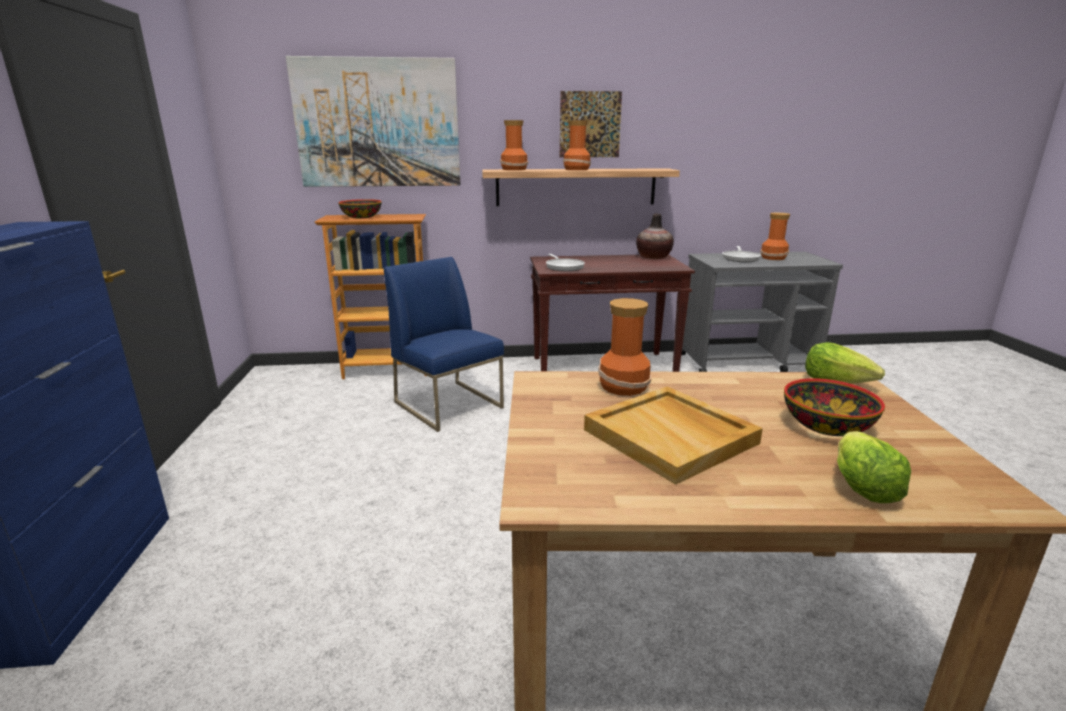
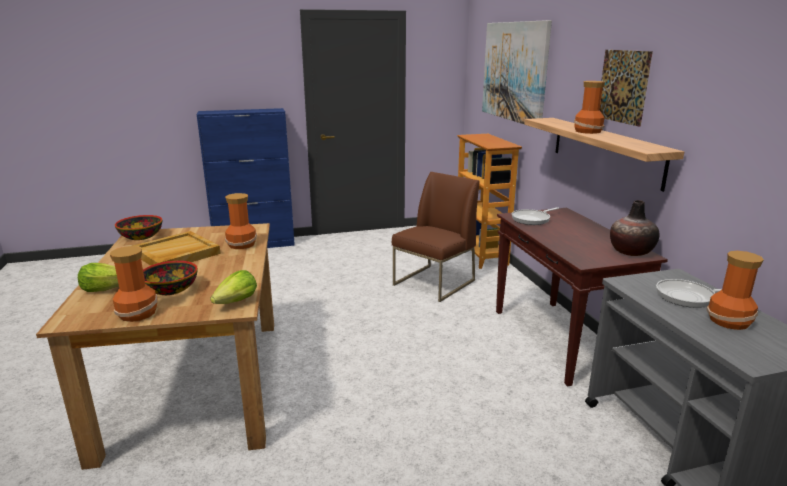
camera: 80 degrees right, 0 degrees up
bowl [338,199,382,219] -> bowl moved to [115,215,162,240]
blue chair [384,257,504,432] -> brown chair [392,172,479,302]
vase [500,120,528,170] -> vase moved to [110,246,158,322]

